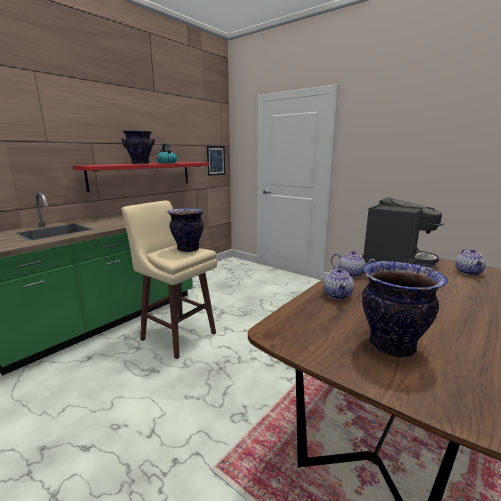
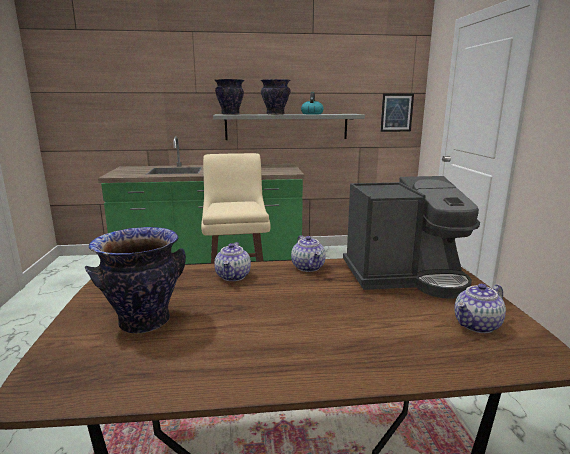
camera: 45 degrees right, 0 degrees up
red shelf [73,162,209,192] -> grey shelf [213,114,365,140]
vase [167,208,204,252] -> vase moved to [215,79,244,115]
teapot [323,267,354,300] -> teapot turned 45 degrees counterclockwise [214,242,251,281]

